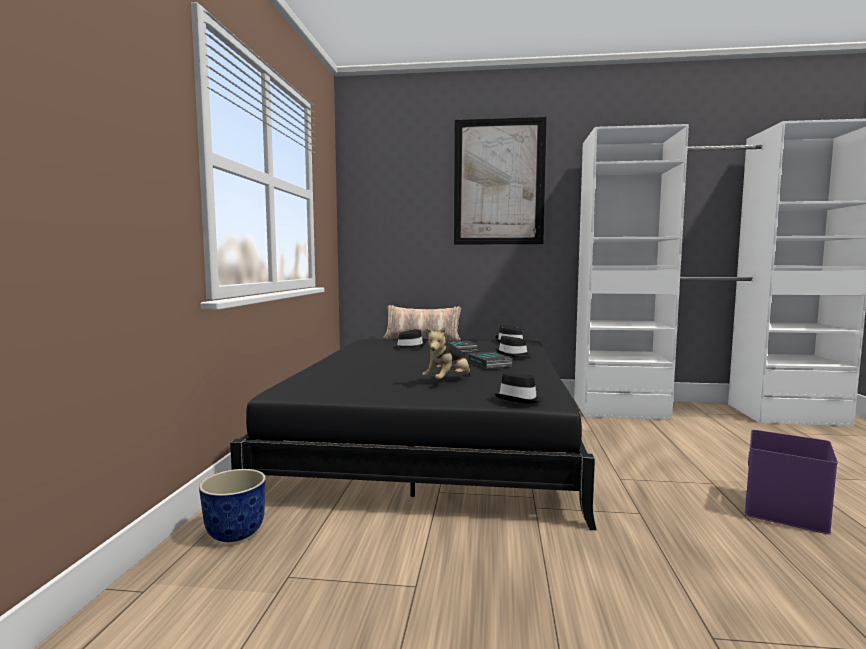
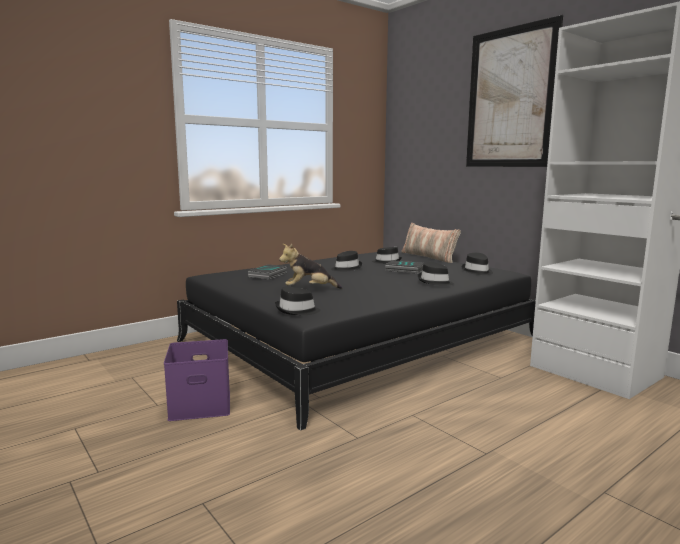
camera: 45 degrees right, 5 degrees up
planter [199,469,266,542] -> none
book [468,352,512,369] -> book moved to [248,264,287,280]
purple storage box [744,430,838,534] -> purple storage box moved to [164,339,230,421]
none -> black hat [331,251,362,271]

